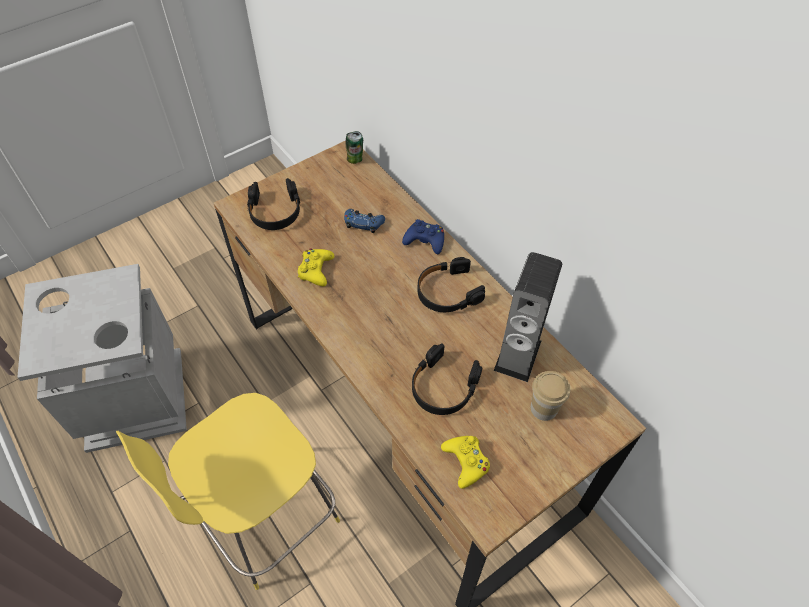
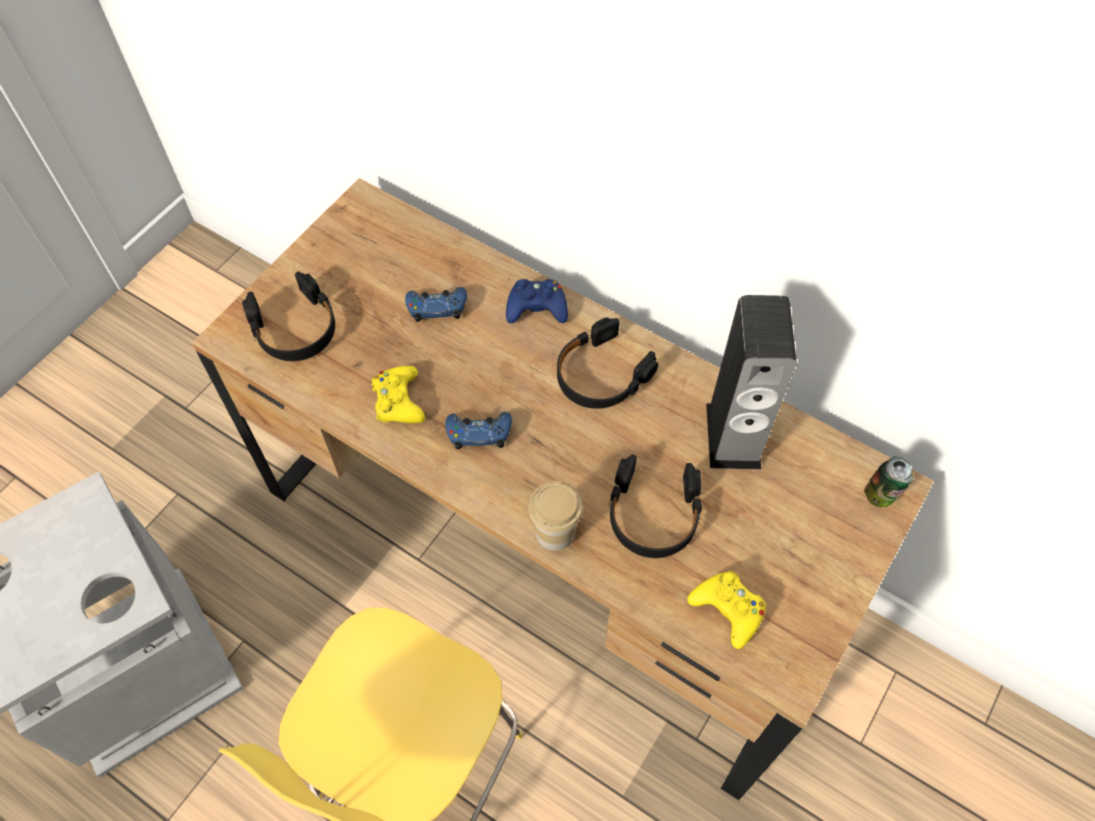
camera: 20 degrees left, 5 degrees up
can [346,131,363,164] -> can moved to [864,457,913,507]
cup [531,371,570,421] -> cup moved to [528,481,583,551]
none -> blue game controller [445,412,512,450]

